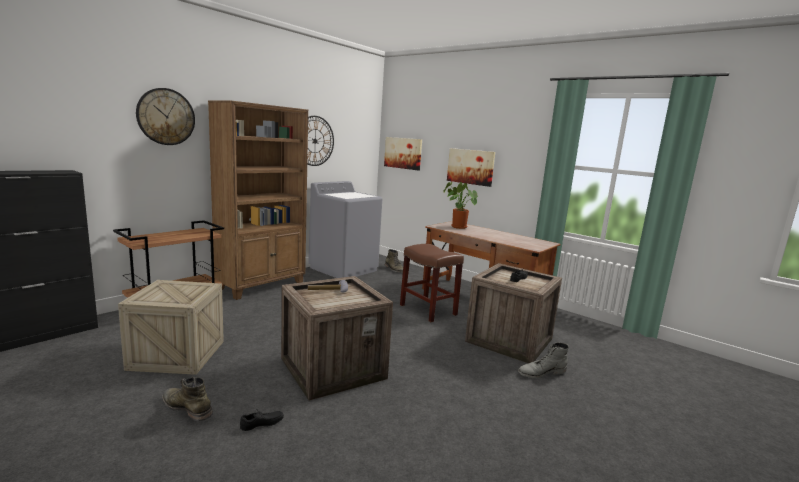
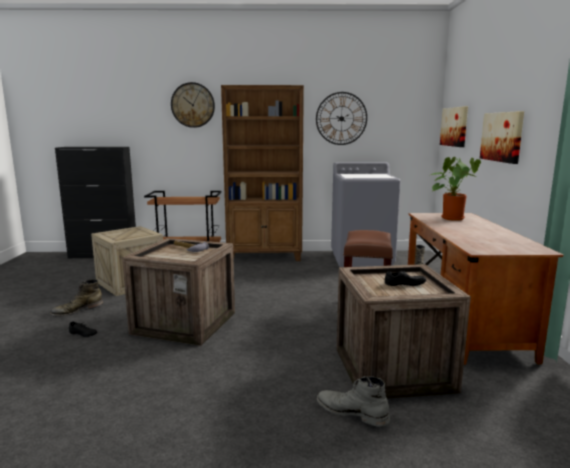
camera: 50 degrees right, 0 degrees up
green boot [162,377,213,421] -> green boot turned 120 degrees counterclockwise [50,279,103,317]

